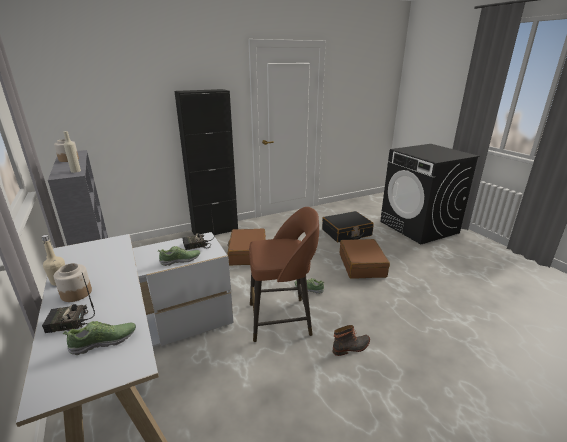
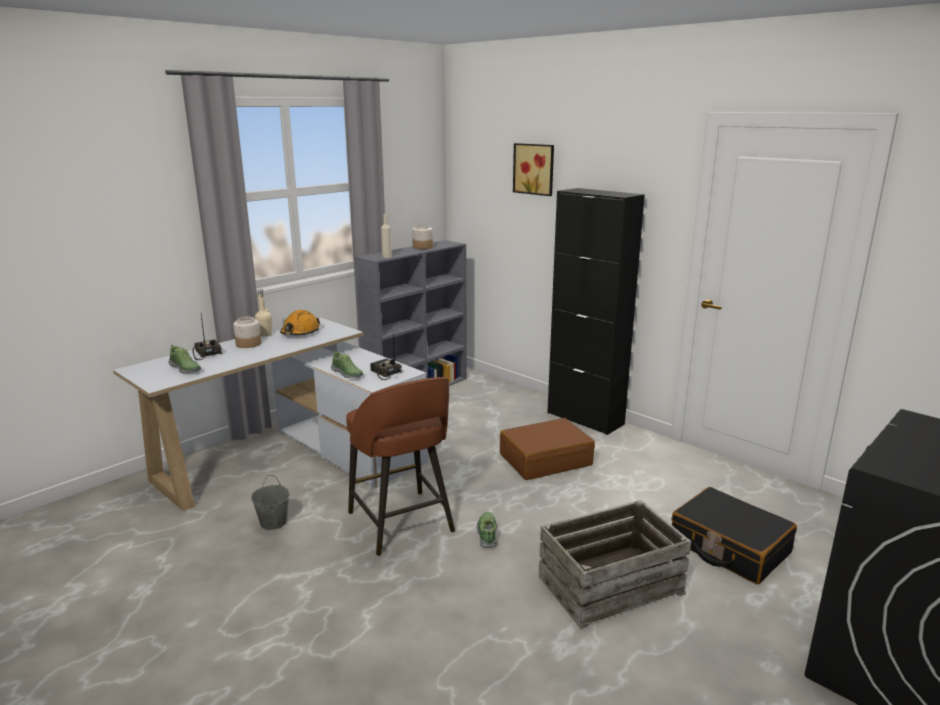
camera: 70 degrees right, 5 degrees down
boot [333,325,370,356] -> none
brown suitcase [340,239,390,279] -> crate [539,500,691,629]
none -> grey bucket [251,475,290,530]
none -> orange hard hat [280,310,320,335]
none -> picture [513,143,554,196]

